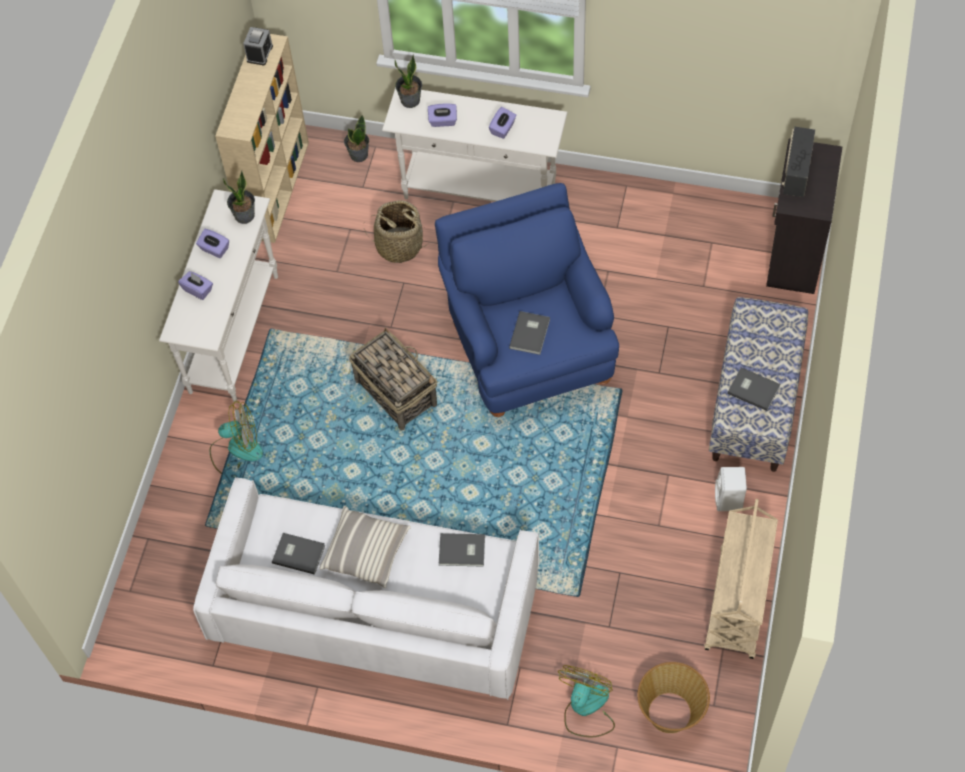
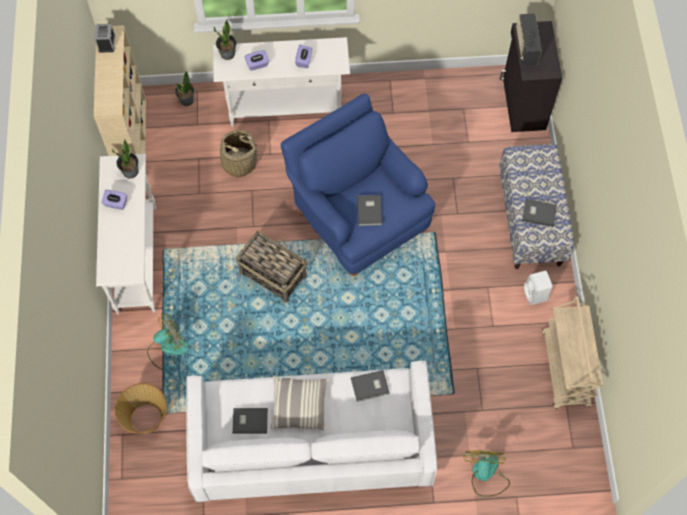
camera: 20 degrees left, 5 degrees up
purple tissue box [178,271,213,300] -> none
basket [637,662,710,733] -> basket moved to [115,383,167,434]

